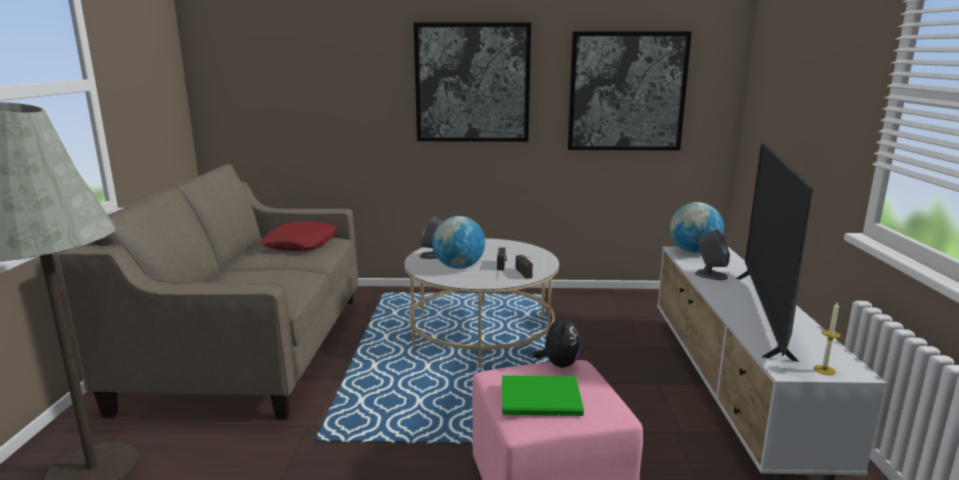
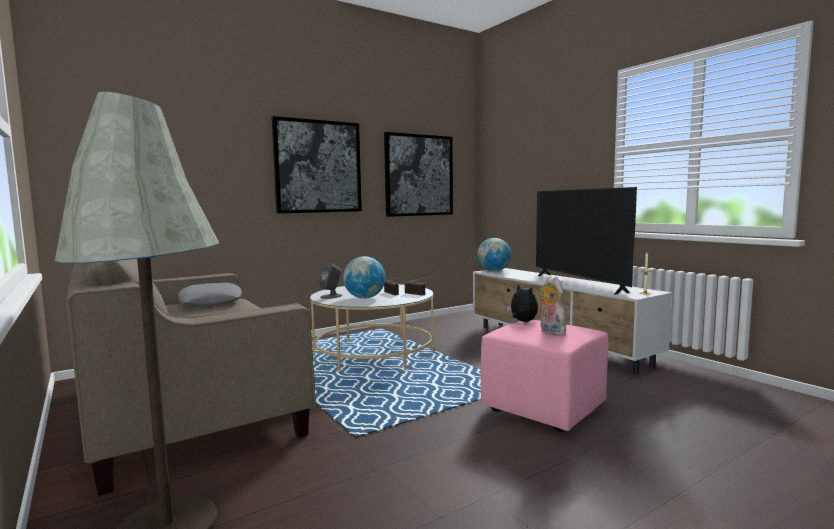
camera: 35 degrees left, 10 degrees down
red pillow [259,221,338,251] -> grey pillow [178,283,242,306]
green book [502,375,584,416] -> plush toy [539,276,567,336]
grey speaker [695,230,730,280] -> none

